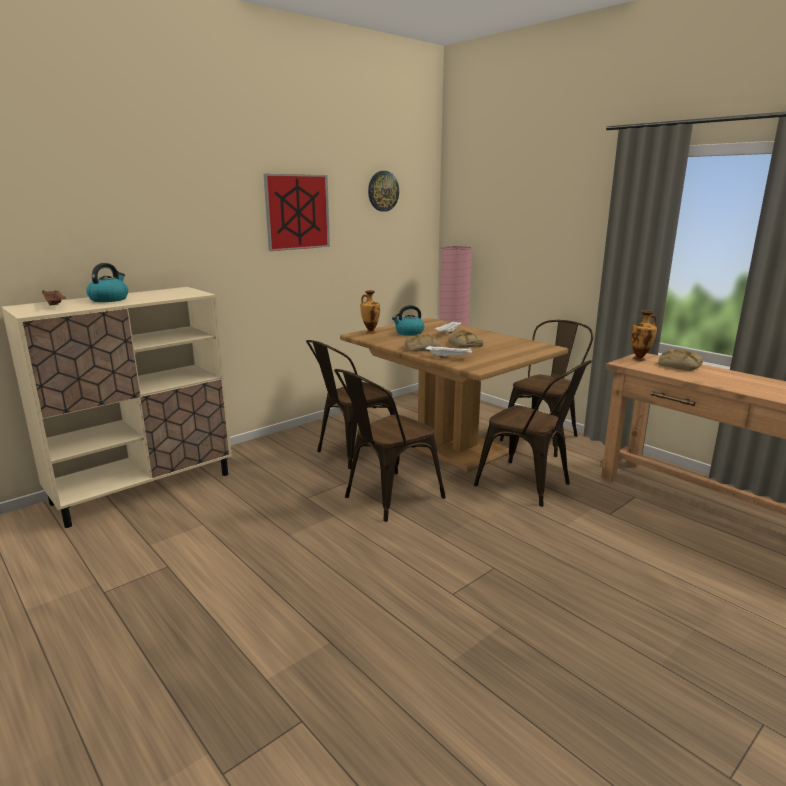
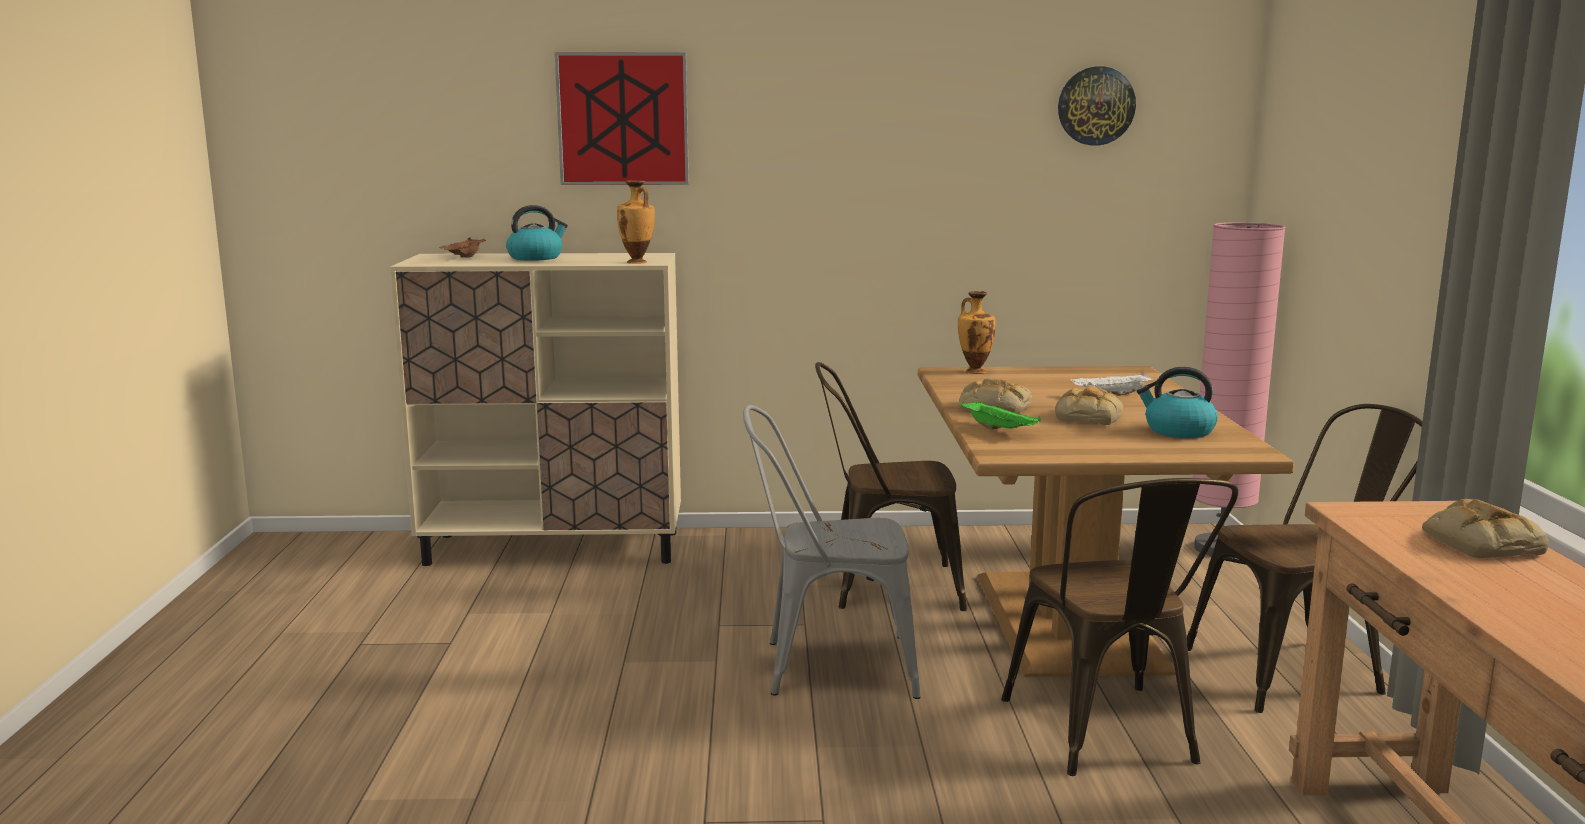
camera: 40 degrees right, 5 degrees down
picture [264,174,330,251] -> picture moved to [555,52,689,185]
brown chair [334,369,446,522] -> grey chair [743,405,921,699]
kettle [392,305,424,336] -> kettle moved to [1137,367,1218,438]
white tray [425,346,472,358] -> green tray [961,401,1041,430]
vase [631,310,657,361] -> vase moved to [617,180,655,264]

